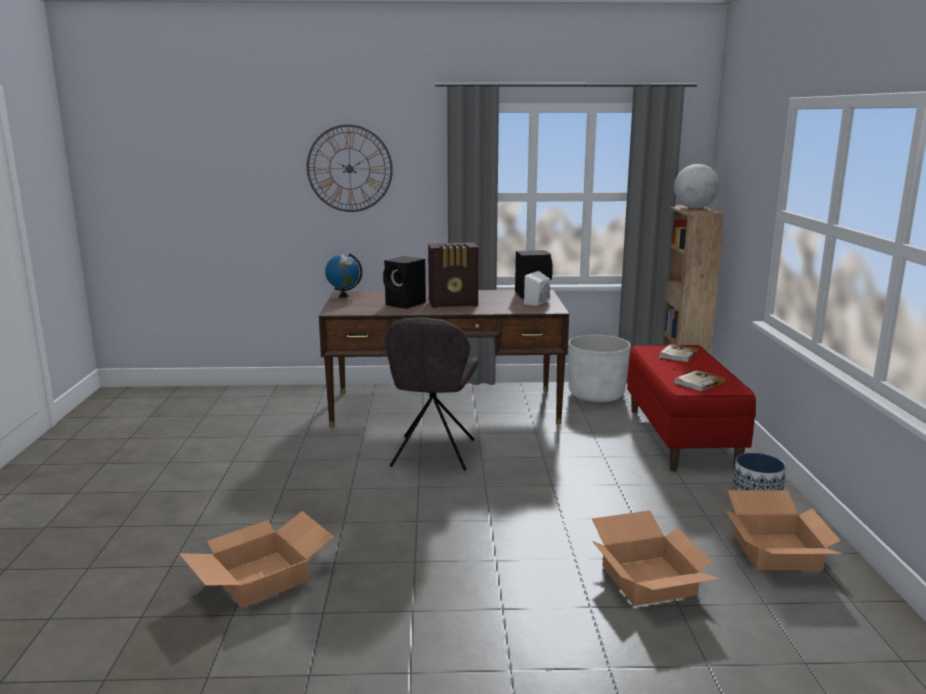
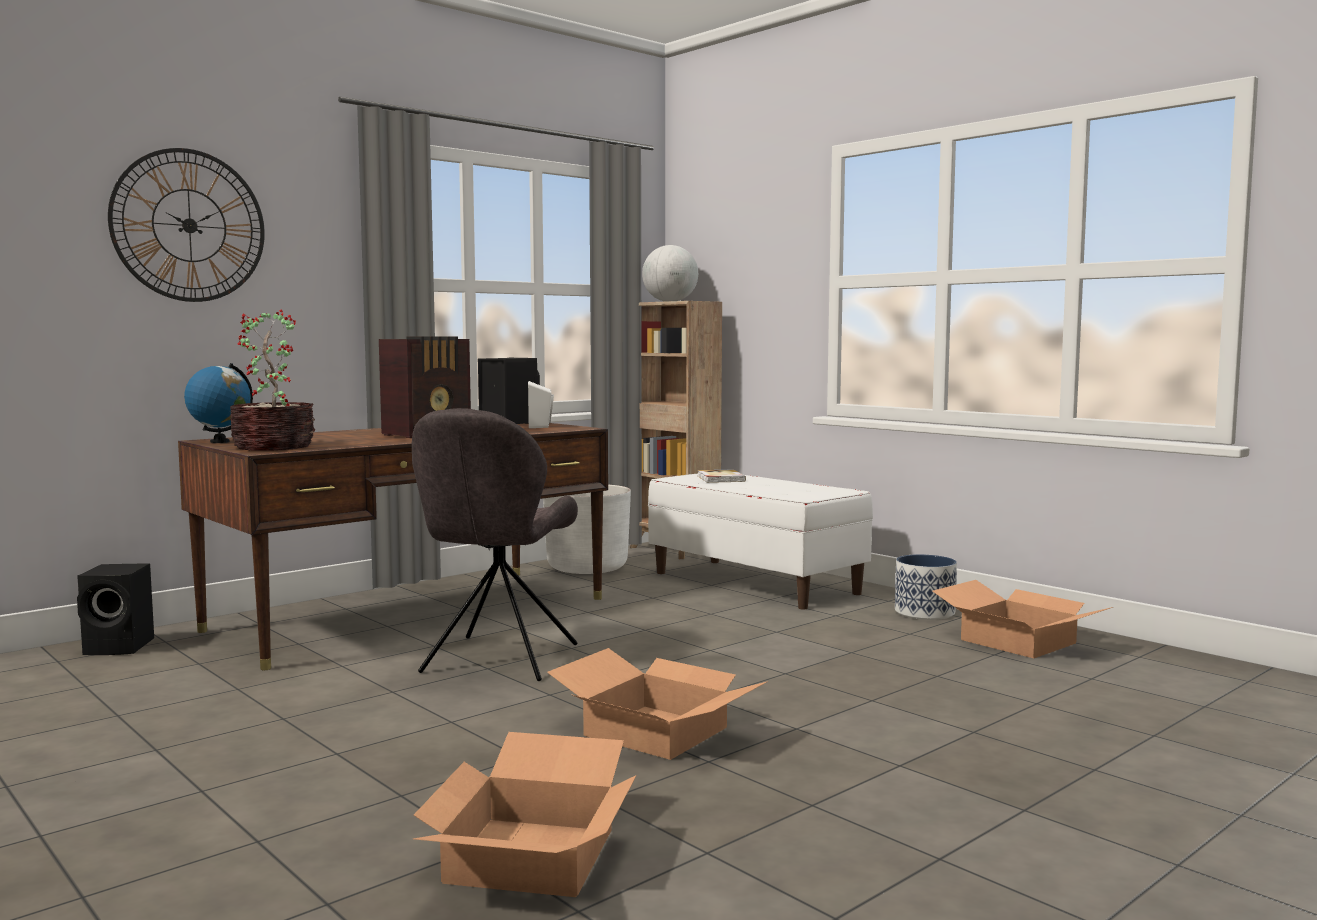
camera: 40 degrees left, 10 degrees down
black speaker [383,256,426,309] -> black speaker moved to [77,563,154,655]
grey chair [385,317,479,471] -> grey chair turned 45 degrees clockwise [412,408,578,681]
cardboard box [592,510,720,606] -> cardboard box moved to [547,648,768,760]
red bench [627,345,756,471] -> white bench [648,473,873,609]
book [674,370,726,391] -> none
none -> potted plant [230,309,315,451]

